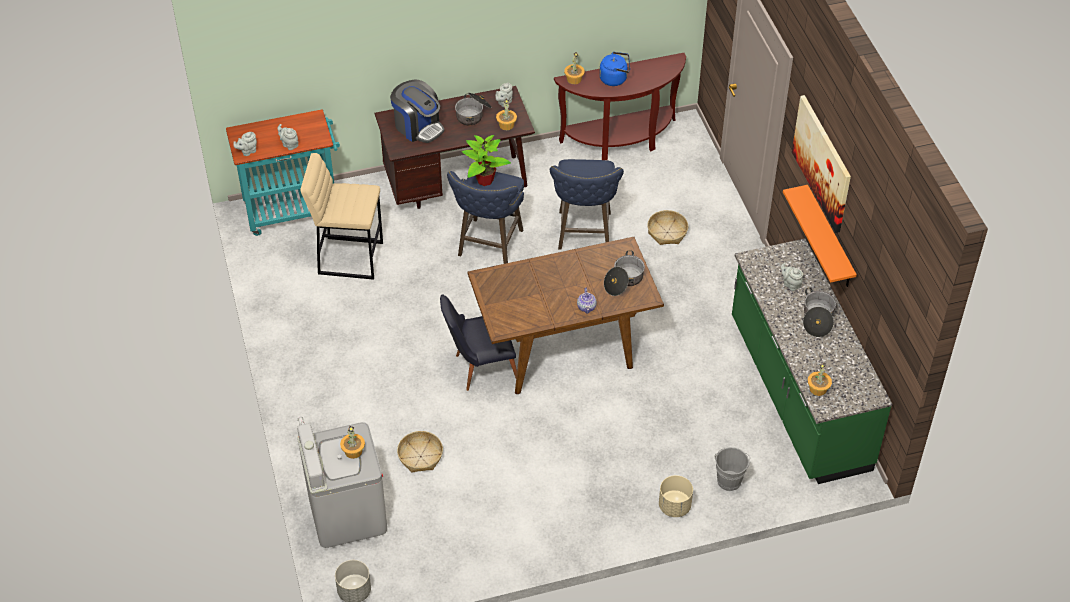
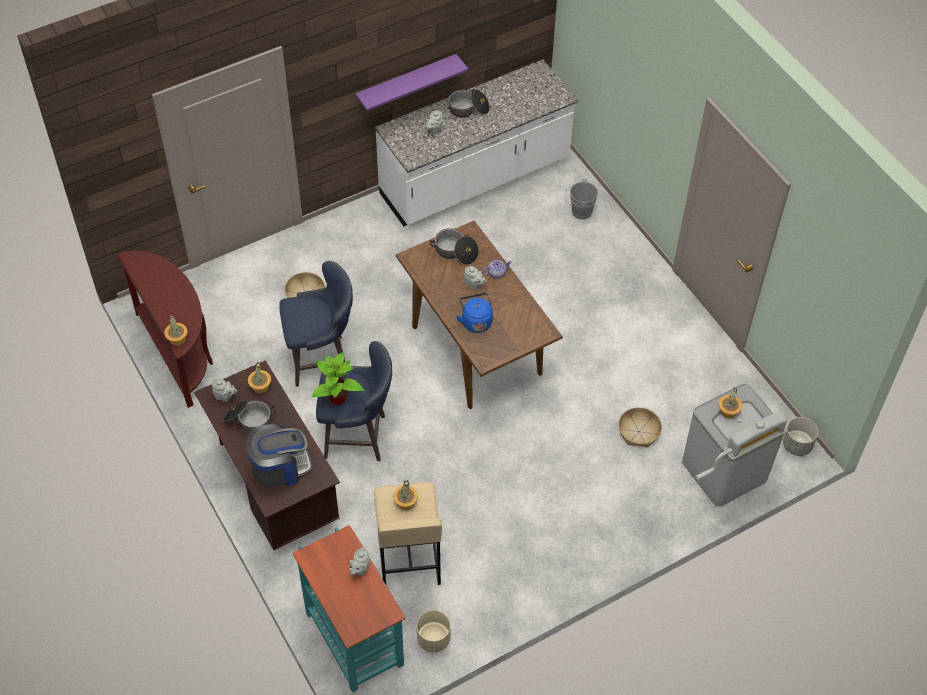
camera: 105 degrees left, 5 degrees up
grey teapot [233,132,257,156] -> grey teapot moved to [464,266,487,290]
coffee machine [390,79,445,143] -> coffee machine turned 45 degrees clockwise [246,424,312,488]
black chair [440,295,517,391] -> none
blue kettle [599,52,630,86] -> blue kettle moved to [456,293,493,333]
beige planter [659,475,693,517] -> beige planter moved to [417,610,451,653]
green counter [732,239,892,484] -> white counter [375,59,578,226]
orange shelf [783,185,857,287] -> purple shelf [356,54,468,111]
picture [792,95,851,233] -> none
potted plant [808,363,832,396] -> potted plant moved to [393,480,418,510]

